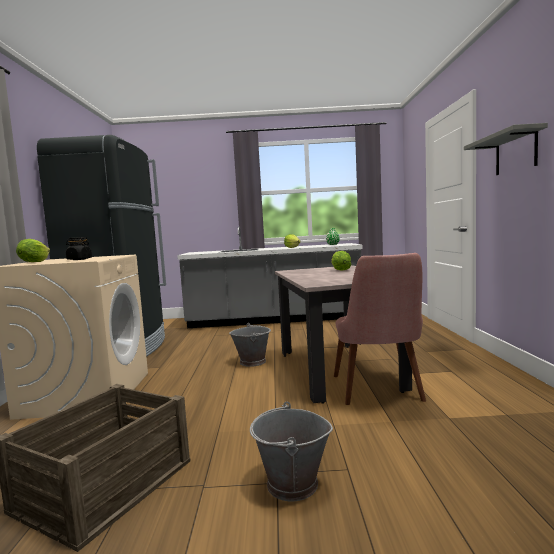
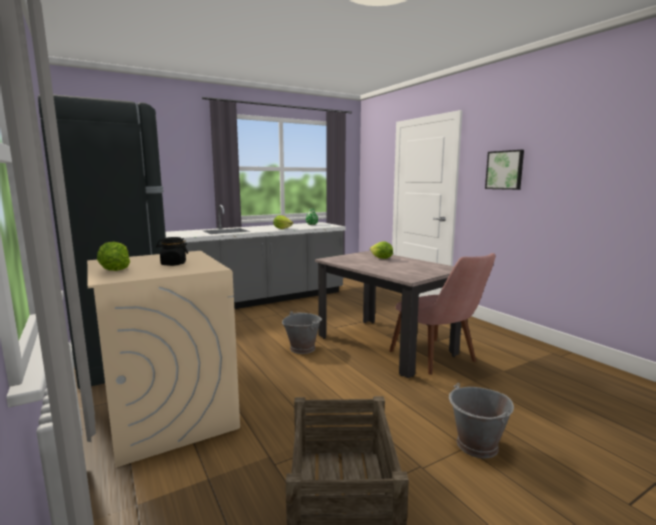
camera: 30 degrees left, 5 degrees up
grey shelf [464,123,548,175] -> picture [485,150,524,190]

